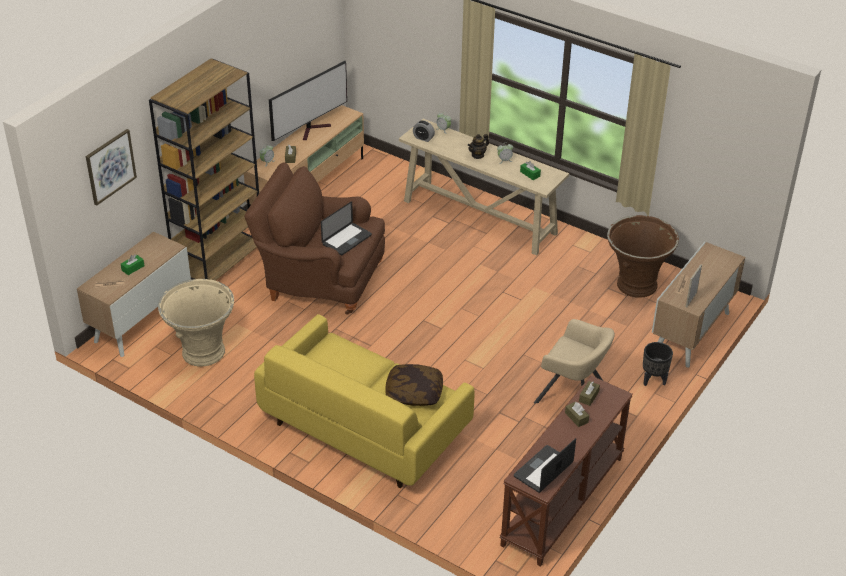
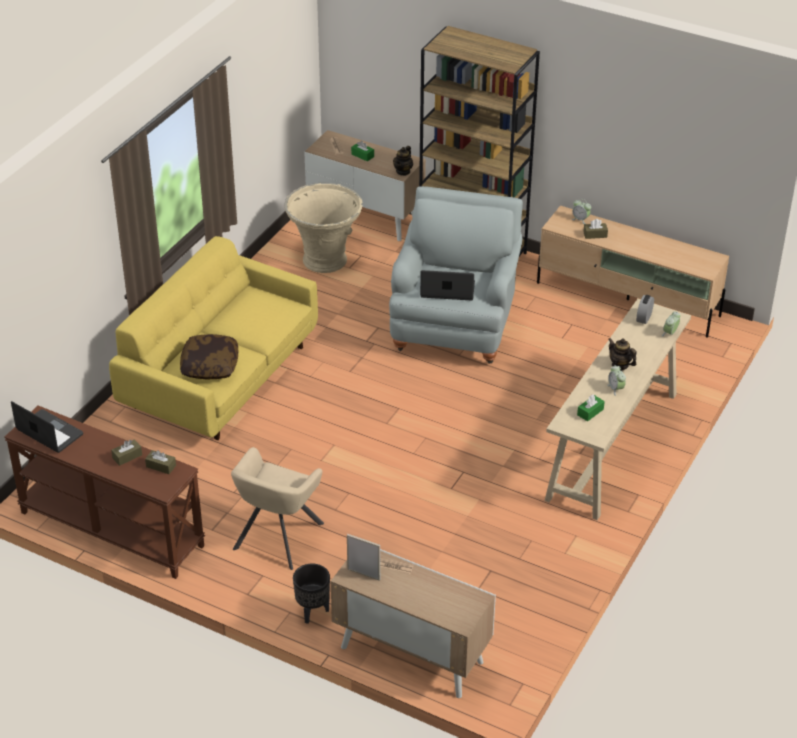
camera: 85 degrees right, 0 degrees up
picture [86,129,137,206] -> none
brown armchair [244,162,385,315] -> grey armchair [389,186,523,364]
television [269,60,347,141] -> none
laptop [321,201,372,255] -> laptop turned 150 degrees clockwise [420,270,475,300]
brown planter [607,215,679,298] -> none
none -> teapot [393,146,413,176]

